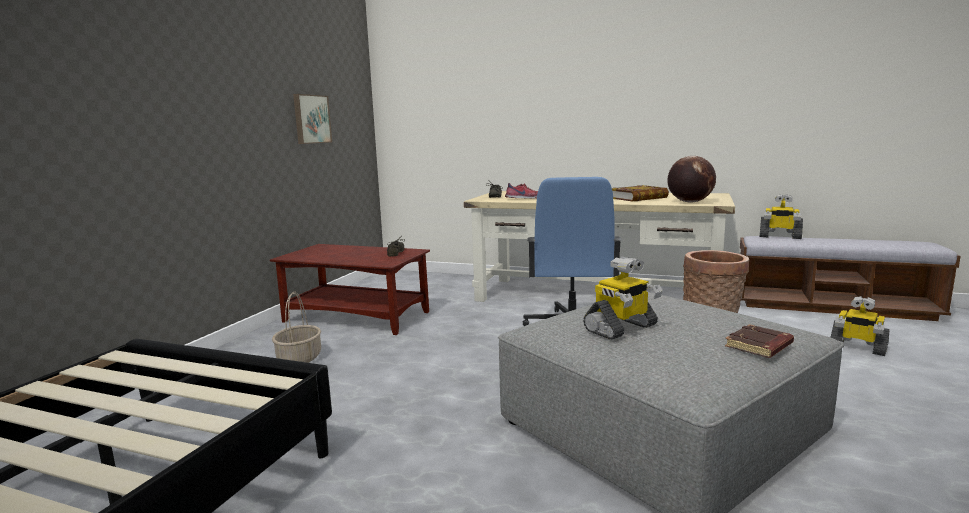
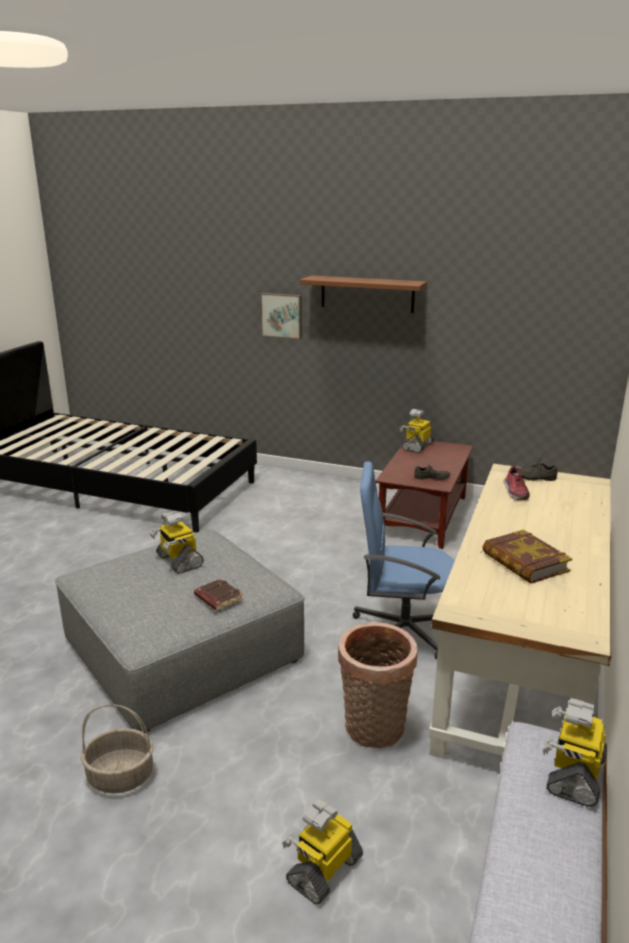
camera: 90 degrees right, 10 degrees up
basket [272,292,321,363] -> basket moved to [80,704,153,794]
picture [293,94,332,144] -> picture moved to [260,293,302,339]
globe [667,156,716,202] -> none
brown book [725,324,794,358] -> brown book moved to [194,578,243,611]
none -> brown shelf [300,276,427,313]
none -> toy robot [400,409,435,453]

